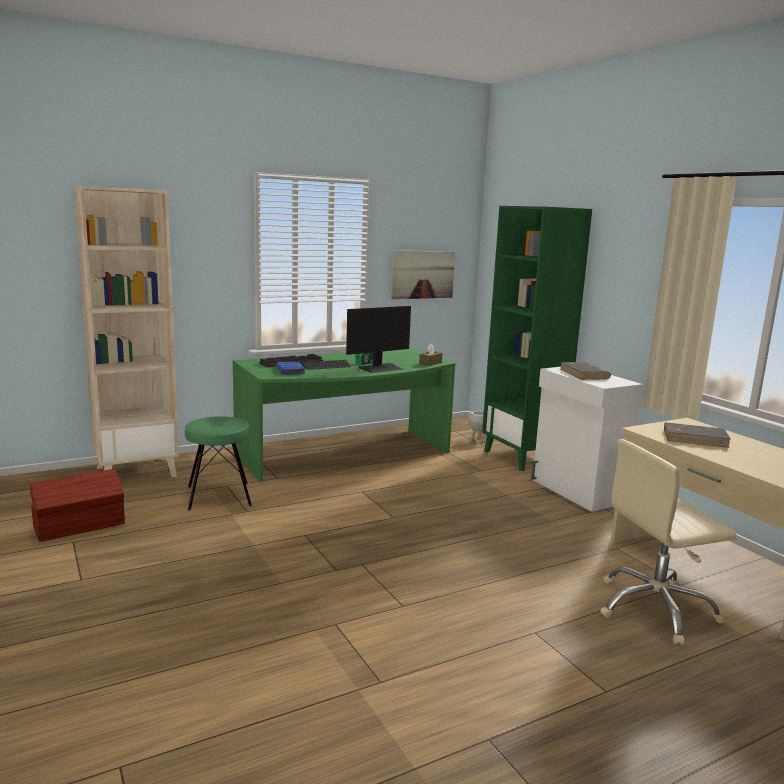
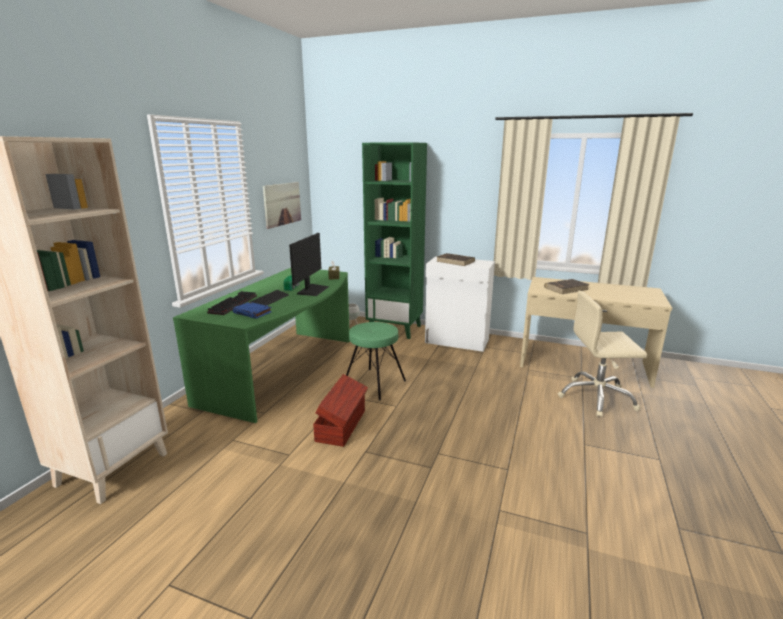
camera: 40 degrees left, 5 degrees up
brown storage box [30,469,125,542] -> brown storage box moved to [313,374,368,447]
green stool [185,416,252,511] -> green stool moved to [346,322,406,401]
beige office chair [601,439,737,645] -> beige office chair turned 60 degrees clockwise [558,291,647,417]

